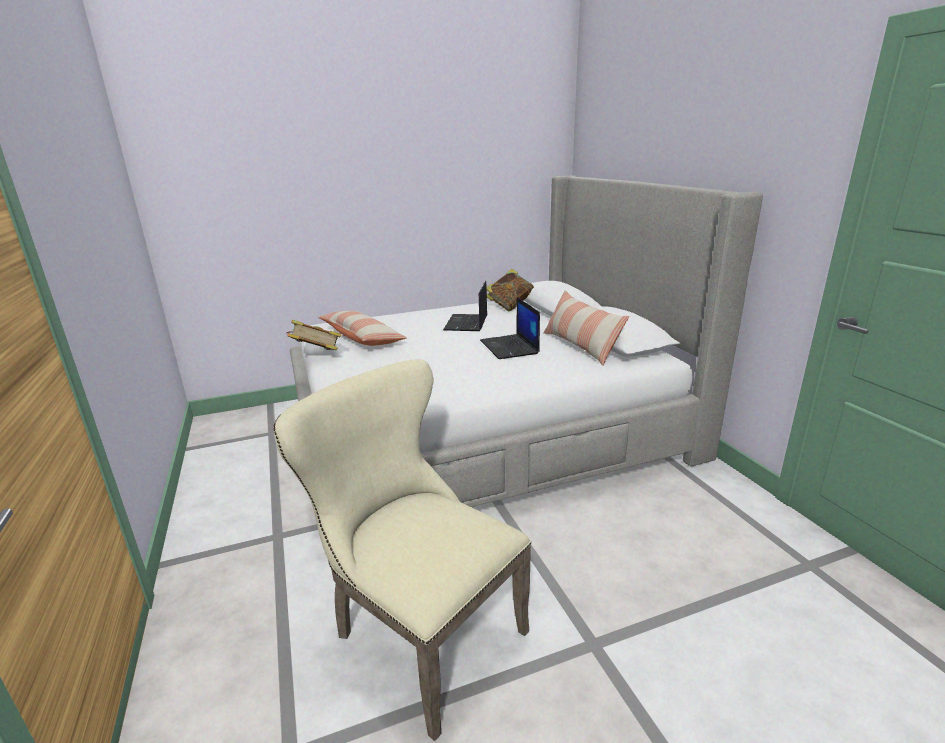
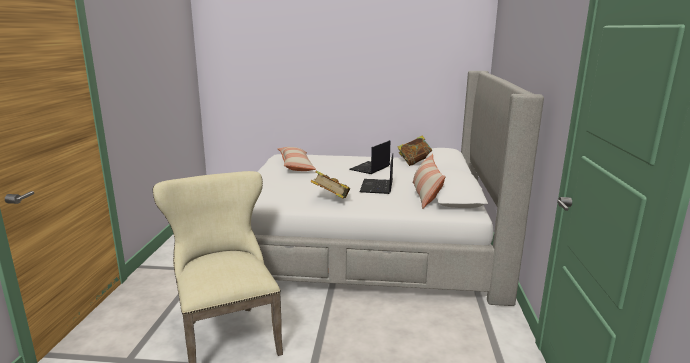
camera: 25 degrees right, 5 degrees down
book [286,320,341,350] -> book moved to [310,170,350,199]

